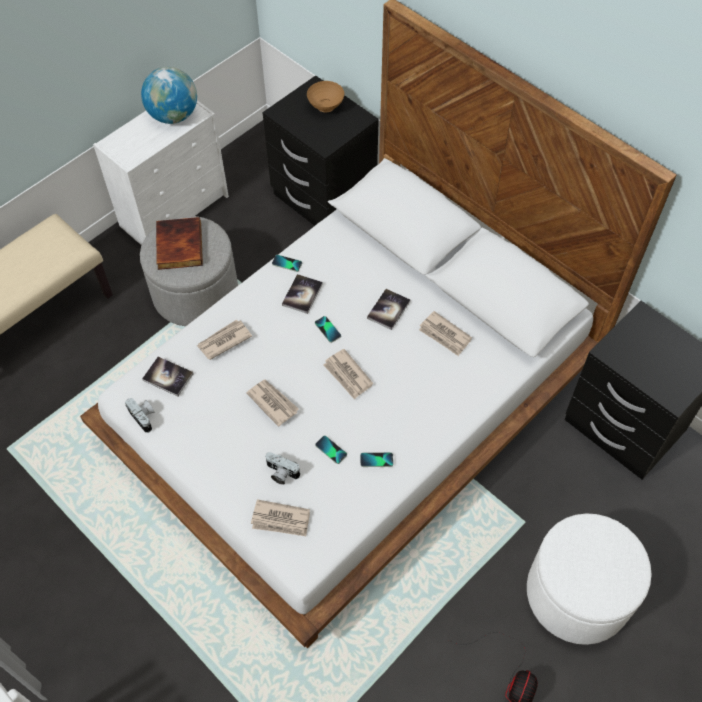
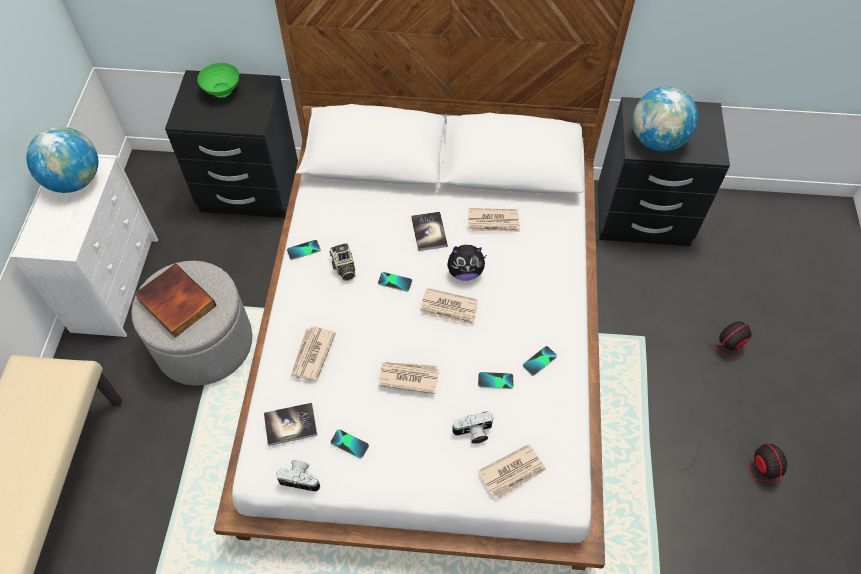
camera: 40 degrees left, 0 degrees up
book [282,274,323,314] -> camera [329,243,356,281]
brown bowl [307,81,344,113] -> green bowl [197,63,239,98]
white ottoman [527,513,652,645] -> fan [702,321,765,415]
none -> phone [330,429,369,459]
none -> plush toy [447,245,486,281]
none -> globe [632,87,698,151]

